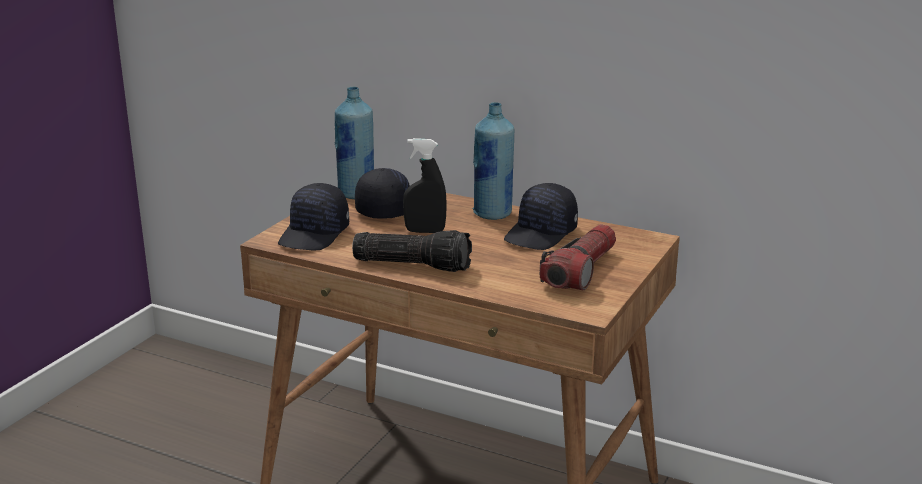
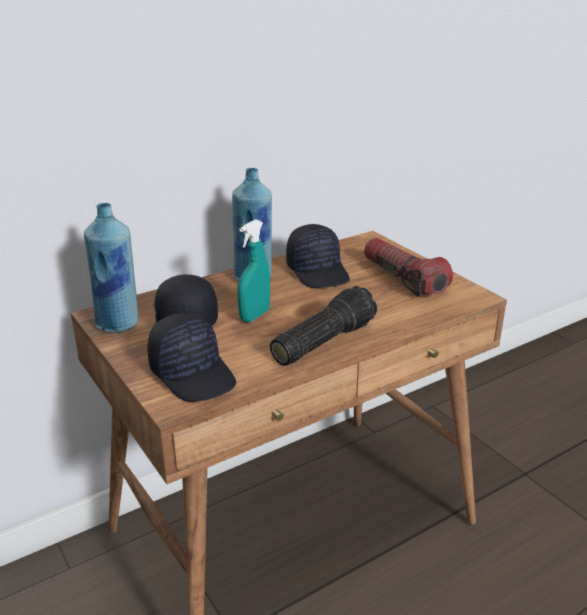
camera: 60 degrees left, 5 degrees up
black spray bottle [403,138,447,233] -> turquoise spray bottle [237,219,270,322]

